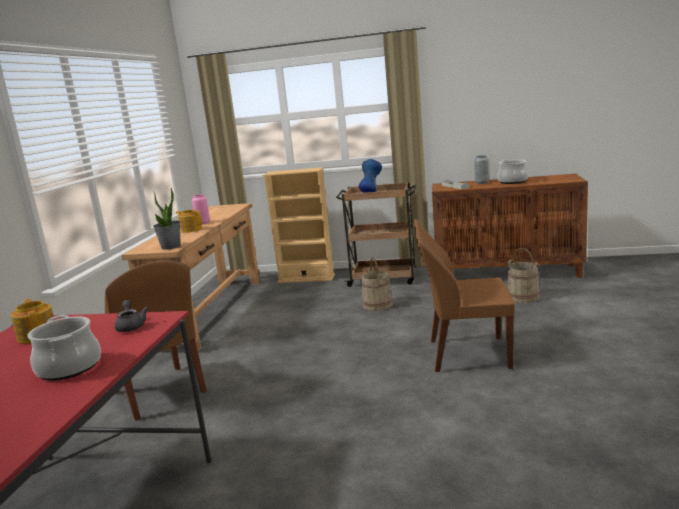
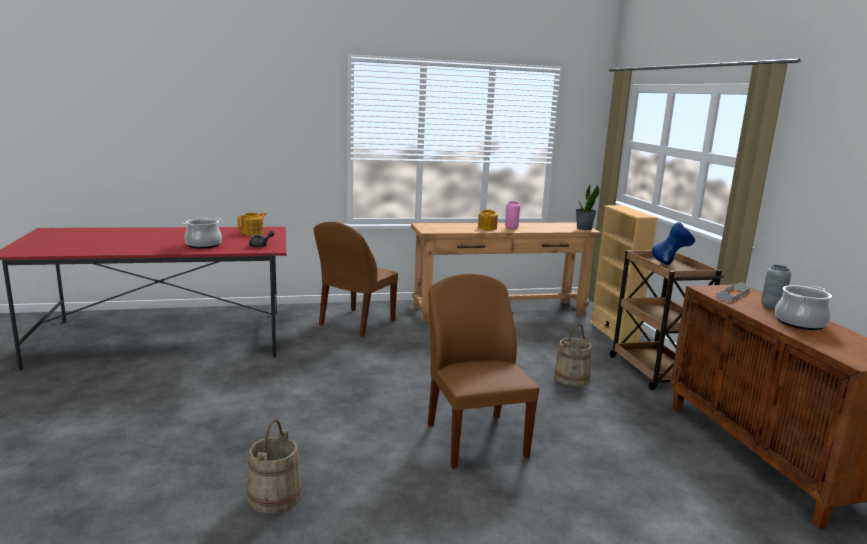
camera: 65 degrees right, 0 degrees up
potted plant [153,188,181,250] -> potted plant moved to [576,185,600,230]
beige bucket [507,248,540,303] -> beige bucket moved to [247,419,301,514]

